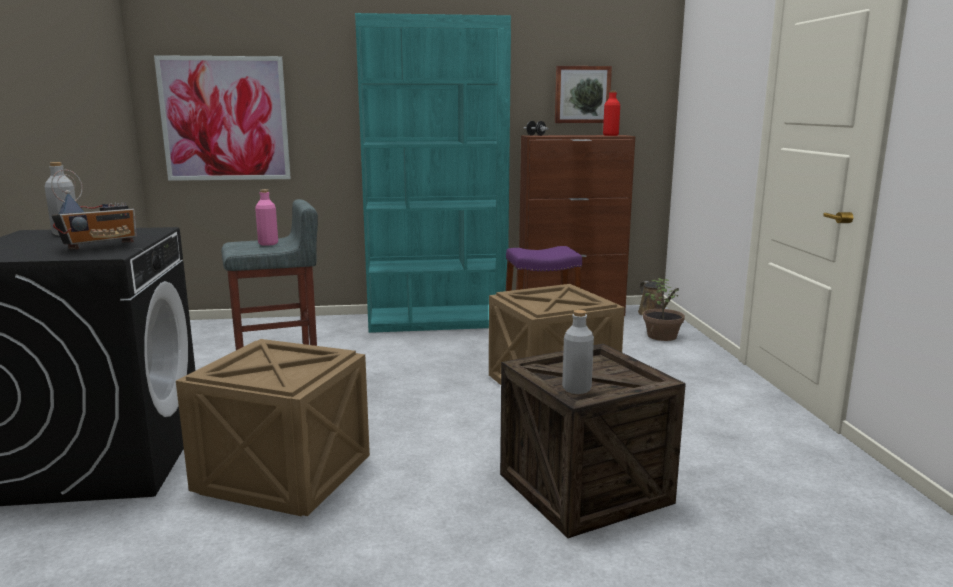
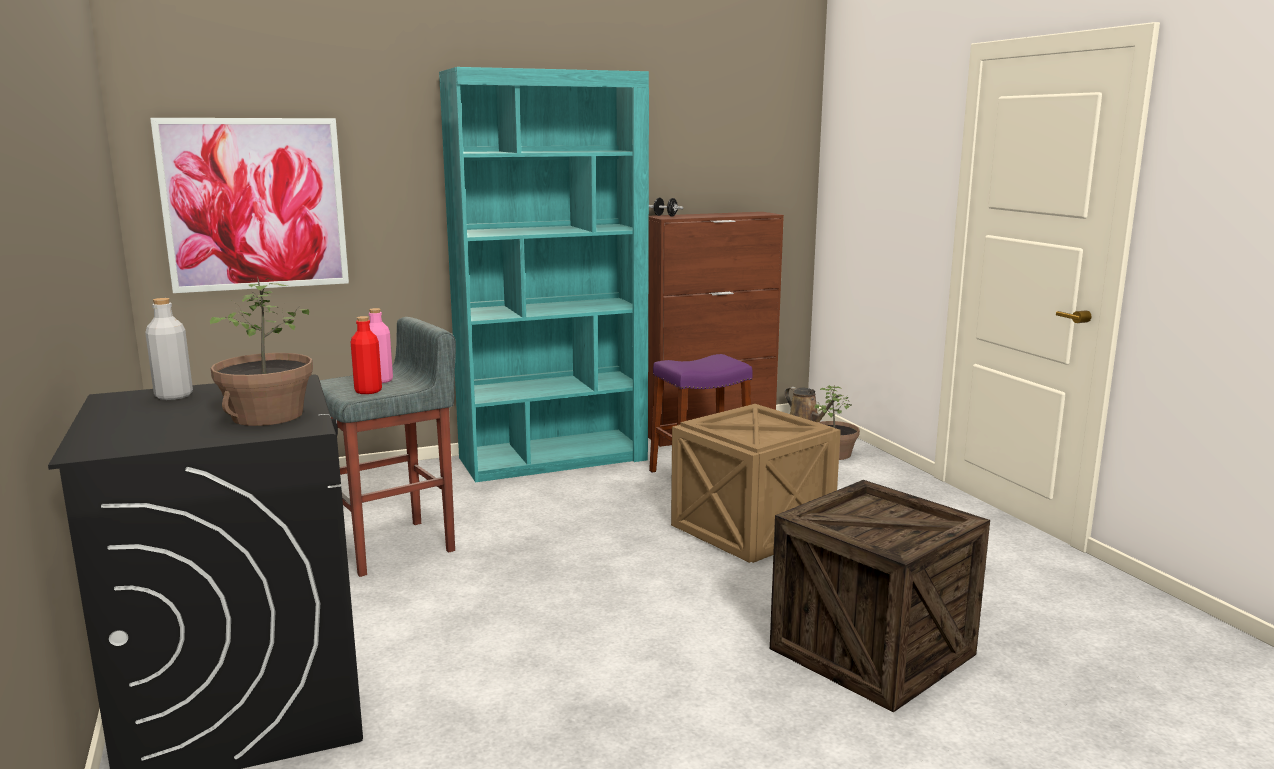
camera: 15 degrees left, 0 degrees up
radio [51,169,137,249] -> potted plant [210,276,313,426]
crate [176,339,370,516] -> none
picture [555,66,612,123] -> none
grey bottle [562,310,594,394] -> none
red bottle [603,90,620,136] -> red bottle moved to [351,316,382,394]

